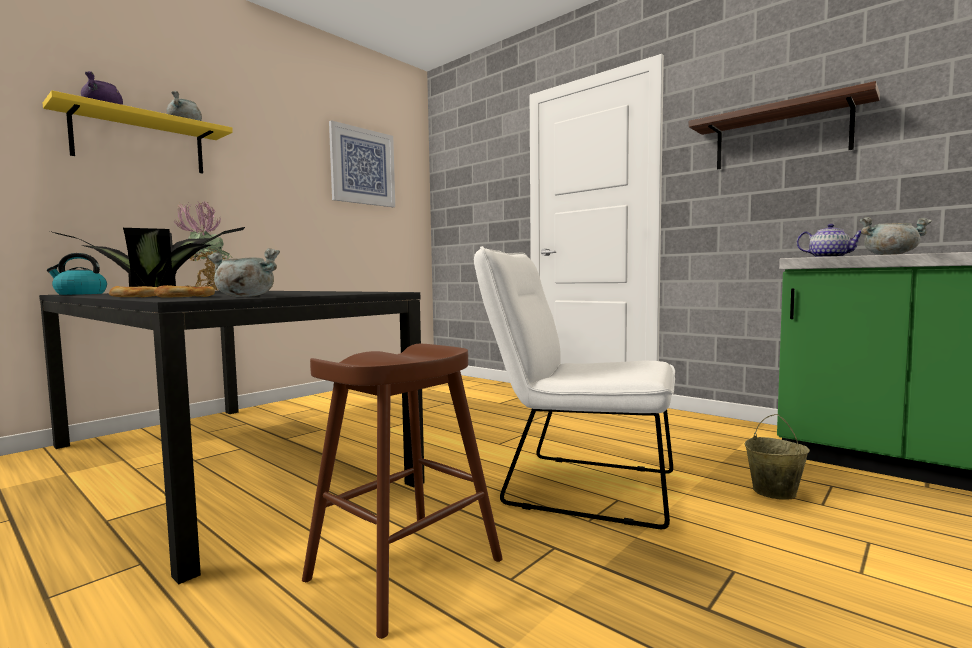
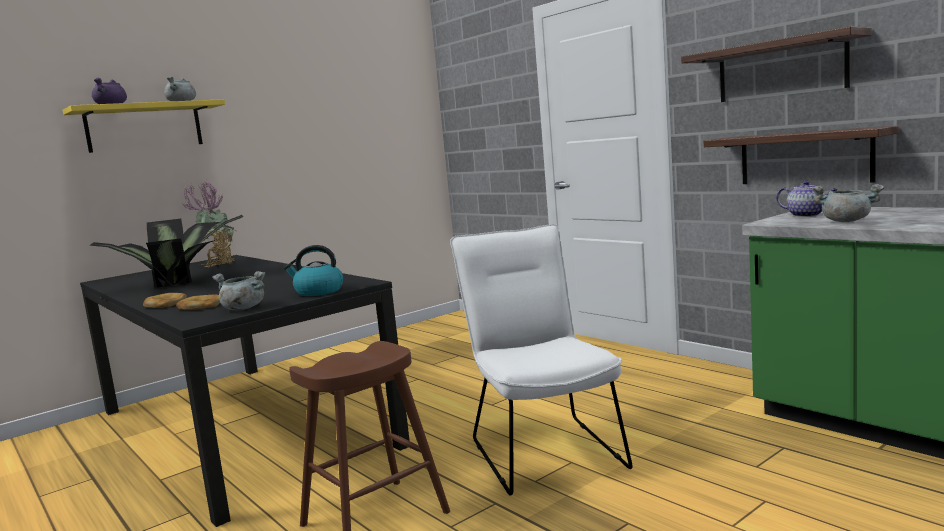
camera: 10 degrees right, 5 degrees up
kettle [47,253,107,295] -> kettle moved to [284,245,343,296]
picture [329,120,395,207] -> none
white chair [474,246,675,529] -> white chair turned 45 degrees clockwise [450,224,633,496]
beige bucket [745,414,810,500] -> none
none -> shelf [704,126,898,184]

